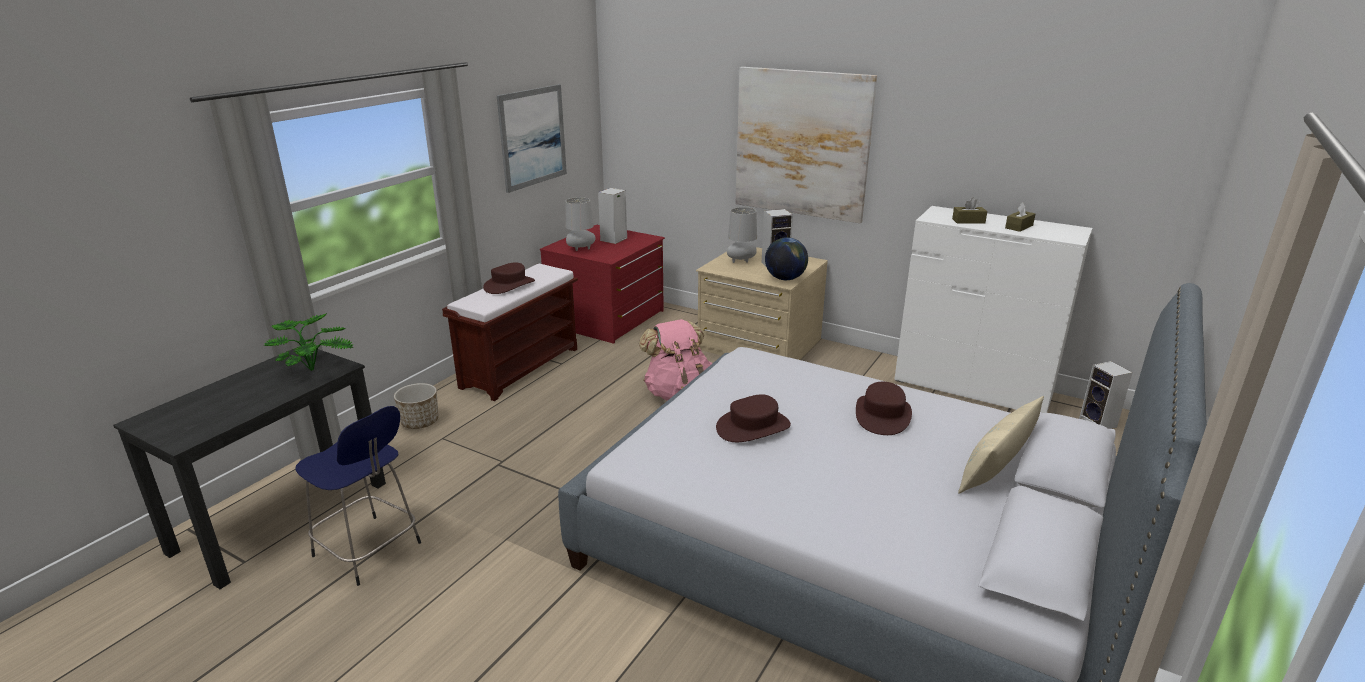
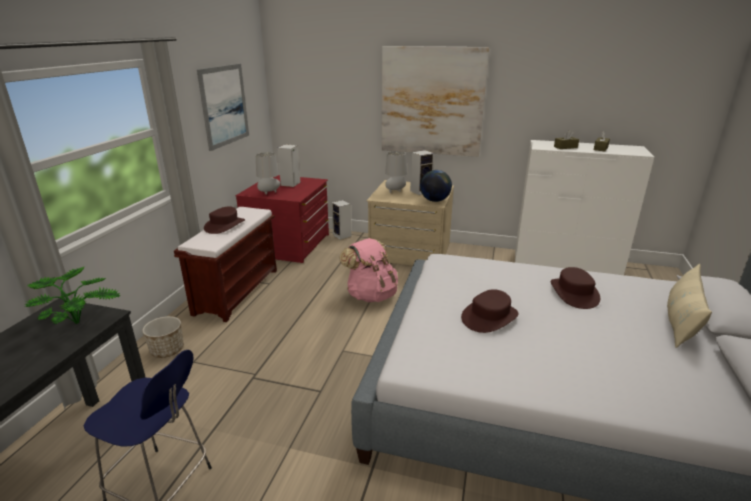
camera: 15 degrees left, 0 degrees up
speaker [1079,361,1133,429] -> speaker moved to [332,200,351,240]

